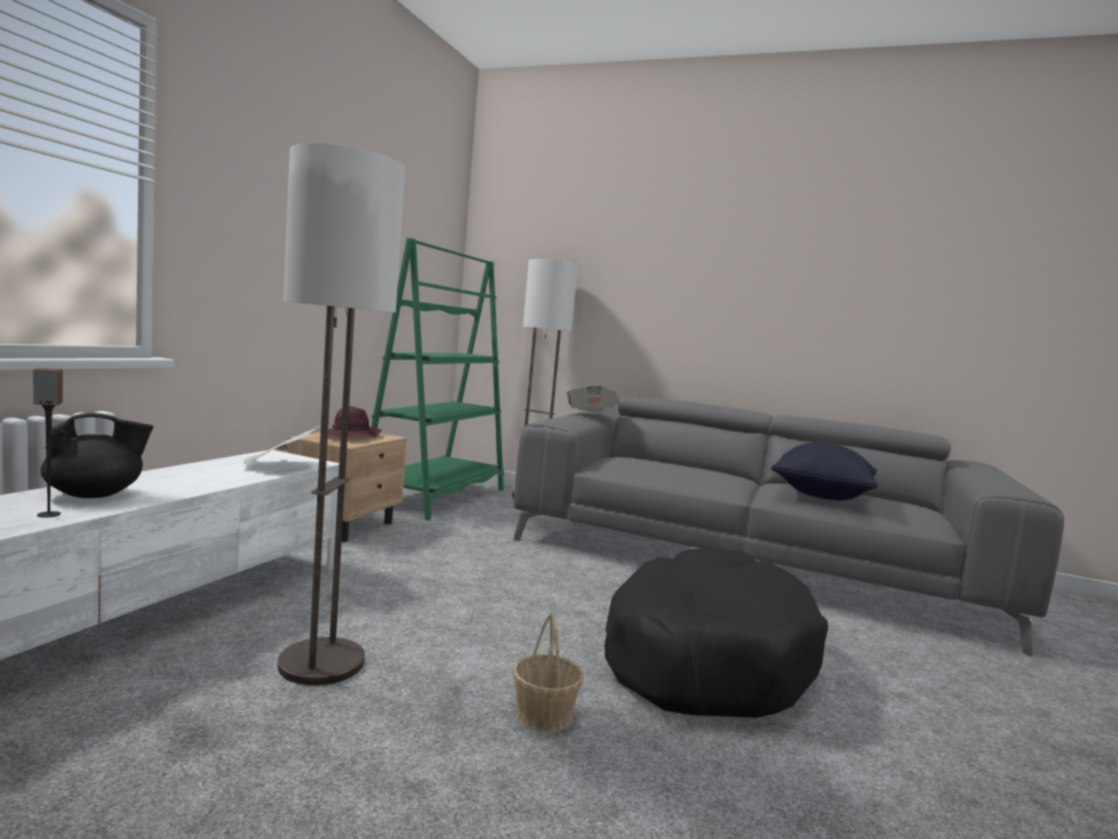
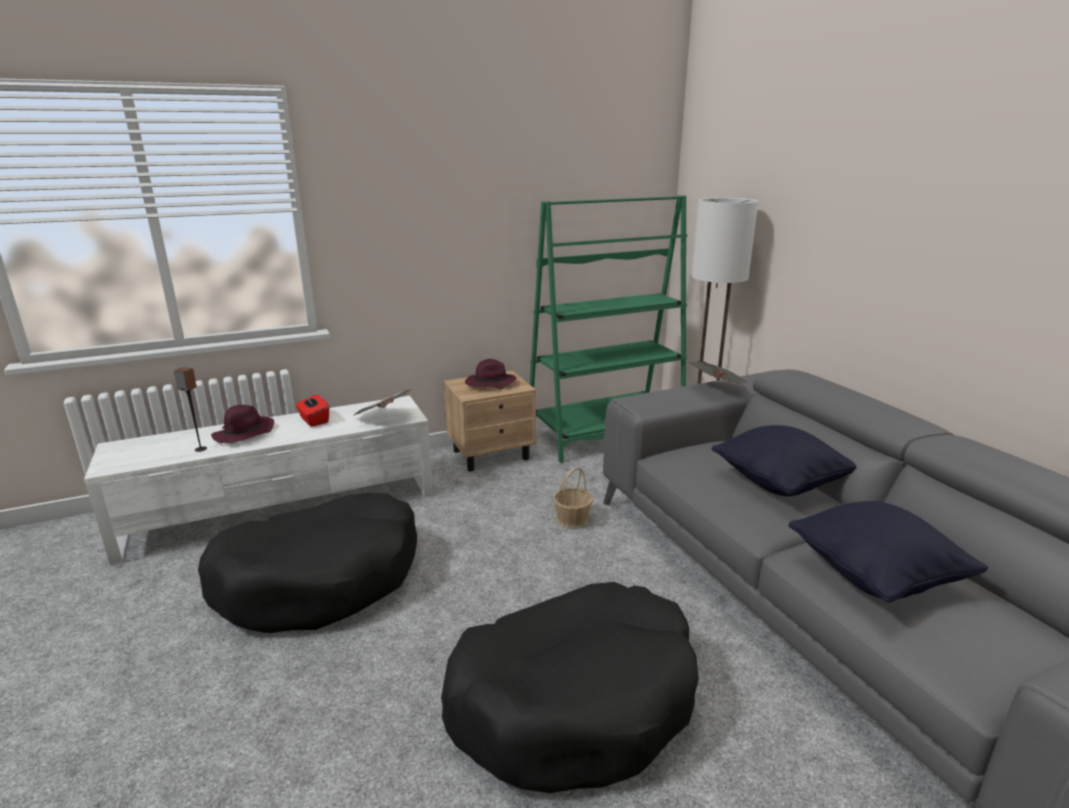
camera: 45 degrees right, 15 degrees up
black teapot [40,413,153,498] -> purple hat [211,405,274,443]
floor lamp [278,143,405,685] -> black dog bed [198,493,417,633]
basket [512,613,584,732] -> basket moved to [553,467,593,529]
none -> red tissue box [296,395,329,427]
none -> black pillow [712,425,856,496]

